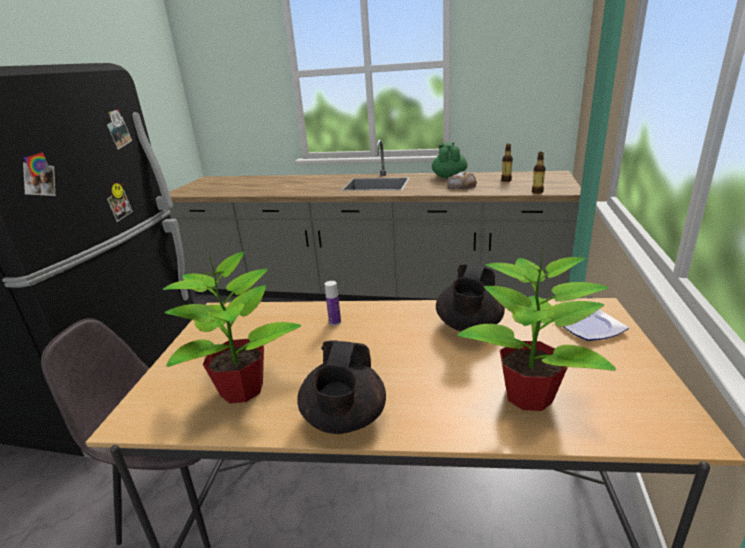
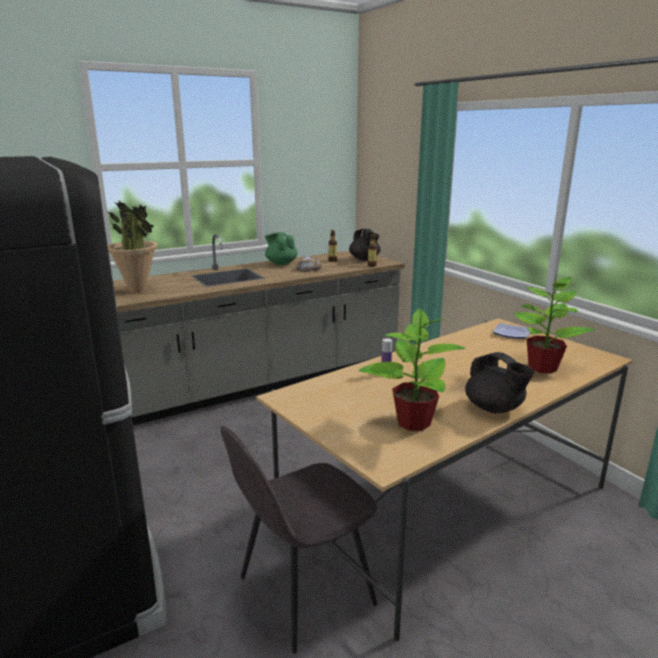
camera: 45 degrees left, 5 degrees down
black teapot [436,264,505,331] -> black teapot moved to [349,229,381,260]
none -> potted plant [107,199,158,293]

